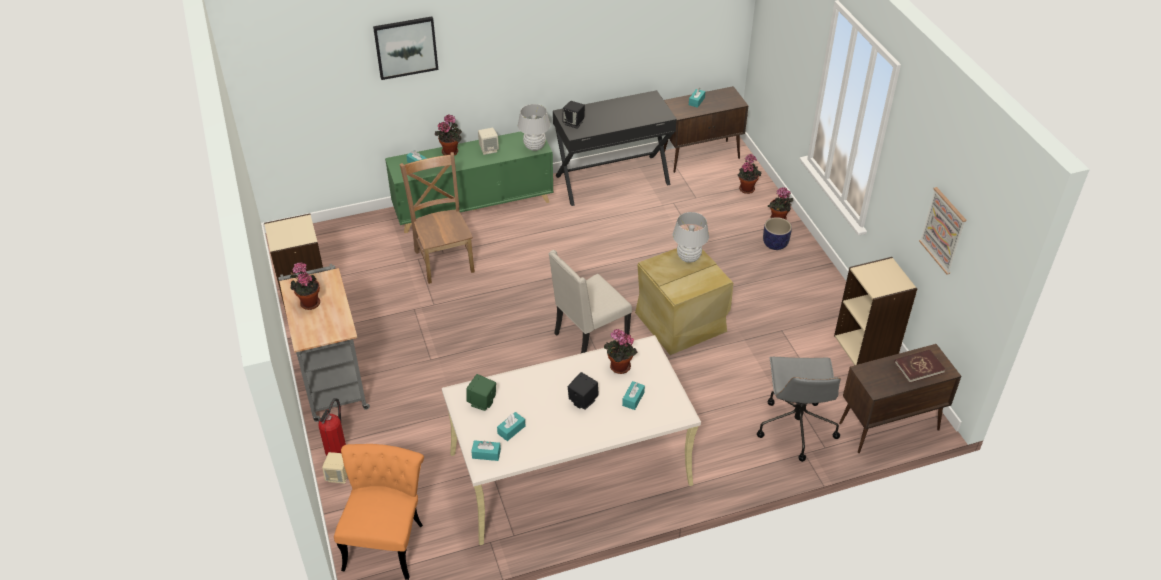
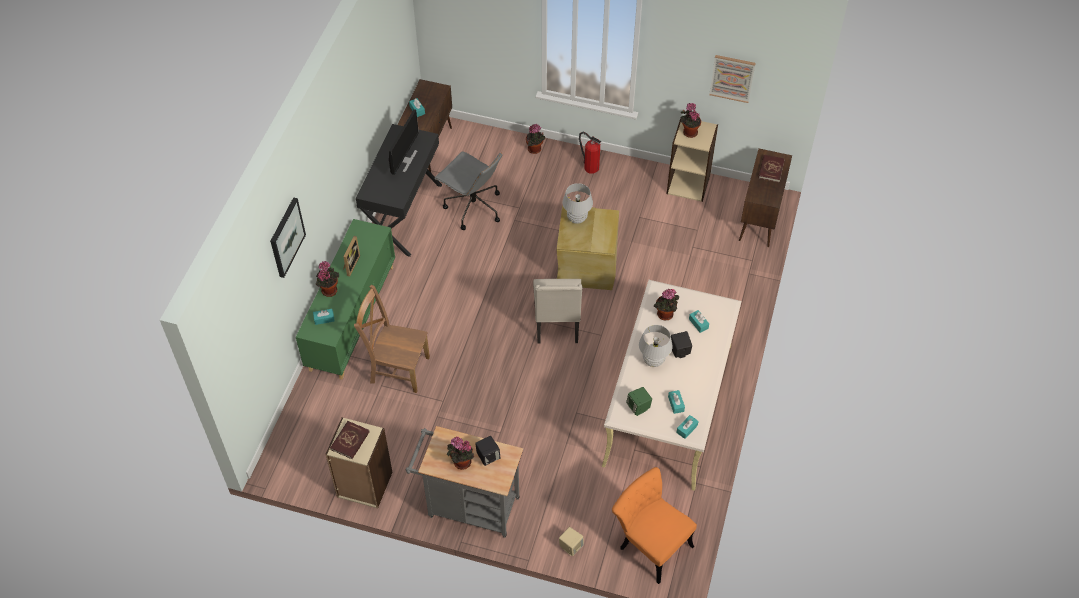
camera: 55 degrees left, 10 degrees up
fire extinguisher [318,398,346,456] -> fire extinguisher moved to [579,132,601,174]
beige speaker [478,128,499,155] -> picture frame [343,236,360,276]
white table lamp [518,104,550,151] -> white table lamp moved to [639,325,673,367]
black speaker [562,101,585,129] -> black speaker moved to [475,436,501,466]
potted plant [738,154,761,194] -> potted plant moved to [680,103,701,138]
grey office chair [757,357,841,462] -> grey office chair moved to [434,151,502,230]
planter [763,217,792,250] -> none
none -> red book [330,421,370,459]
none -> monitor [389,109,419,175]

